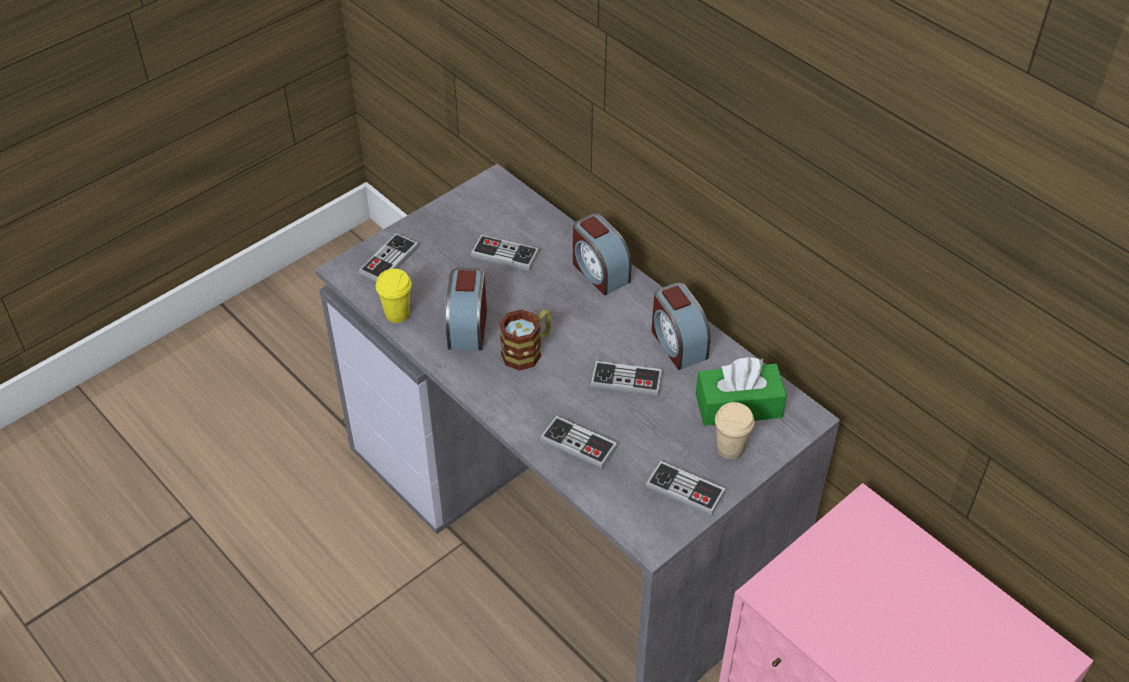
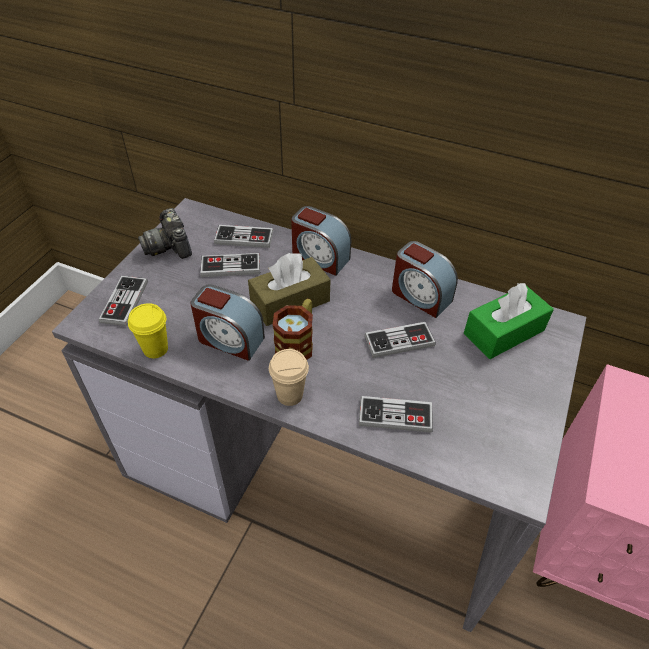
camera: 25 degrees left, 0 degrees up
alarm clock [445,268,487,351] -> alarm clock turned 45 degrees counterclockwise [191,284,265,361]
game controller [646,461,726,516] -> game controller moved to [214,225,273,248]
beige cup [715,402,754,459] -> beige cup moved to [269,349,309,406]
none -> camera [138,208,192,259]
none -> brown tissue box [248,253,331,326]

